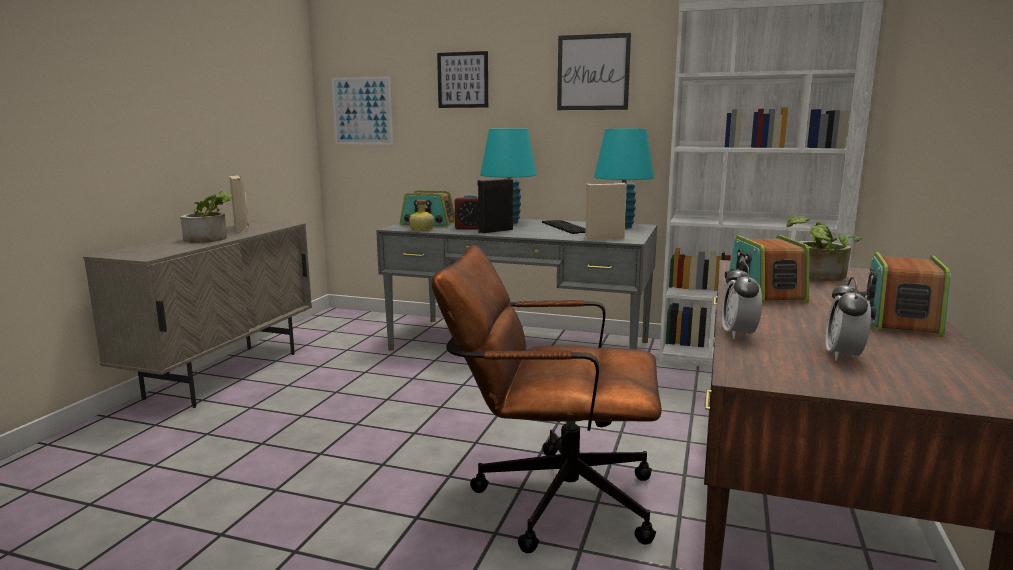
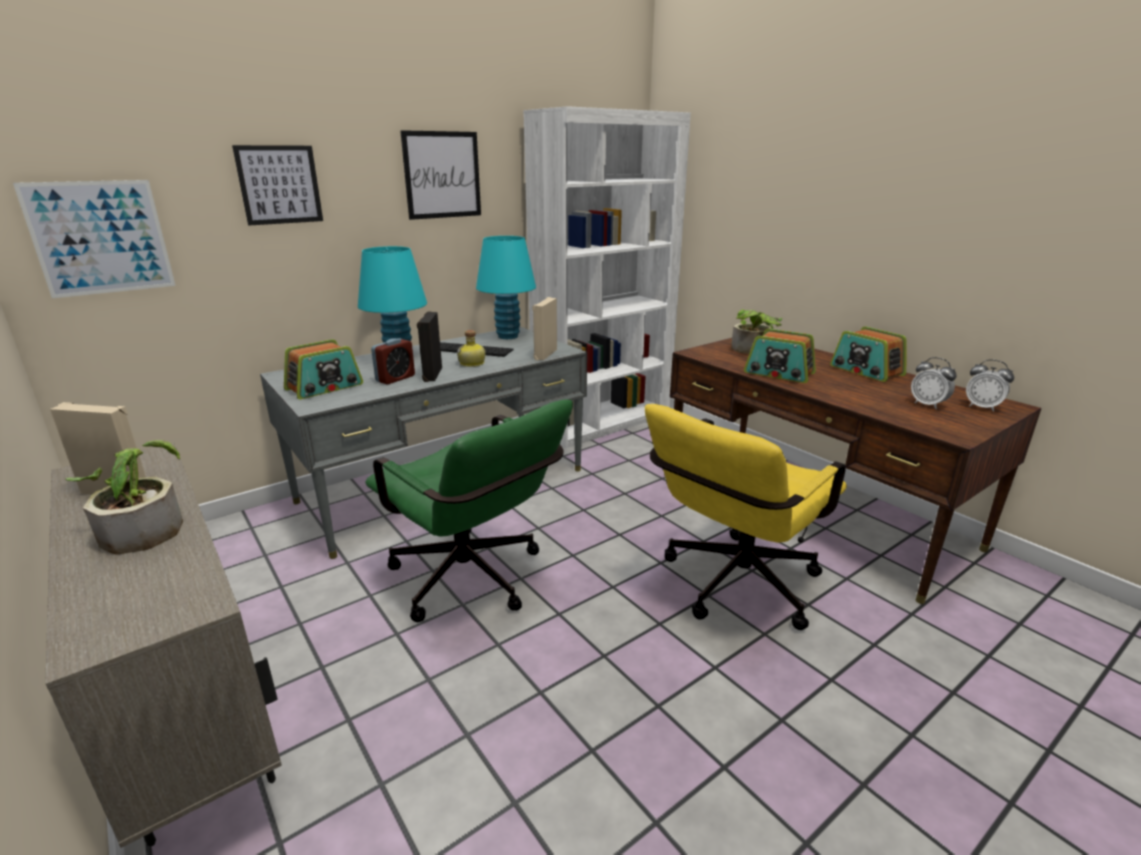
camera: 55 degrees left, 10 degrees up
bottle [409,199,434,231] -> bottle moved to [457,330,486,367]
brown office chair [431,245,662,553] -> yellow office chair [645,404,847,630]
alarm clock [722,263,762,339] -> alarm clock moved to [966,360,1014,412]
none -> green office chair [365,399,573,622]

